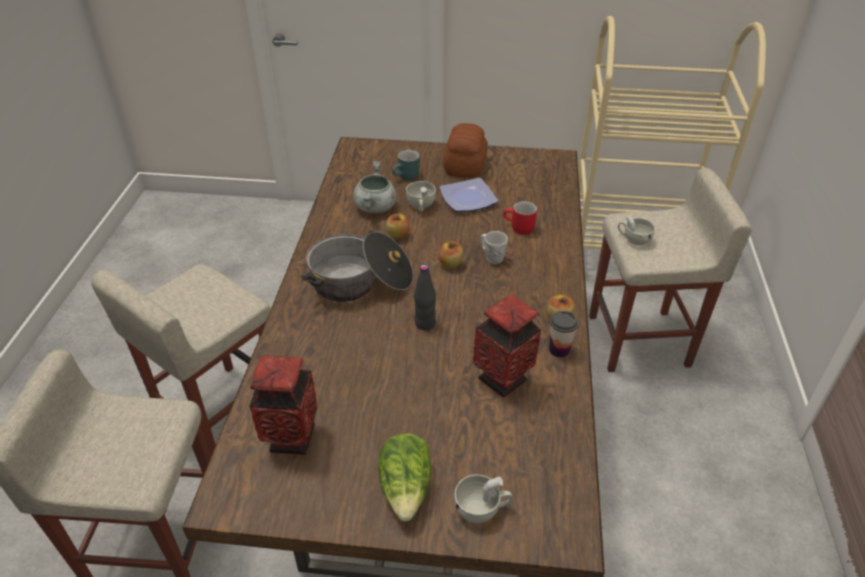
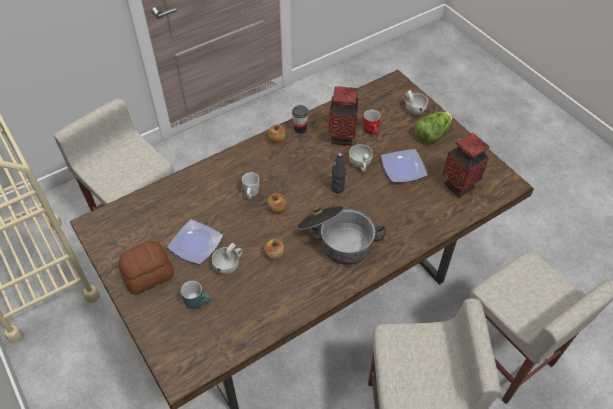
camera: 130 degrees left, 10 degrees up
grey cooking pot [353,161,397,213] -> none
red mug [503,201,537,235] -> red mug moved to [363,109,381,135]
white cup [618,215,655,245] -> white cup moved to [349,144,373,172]
none -> plate [381,149,428,182]

